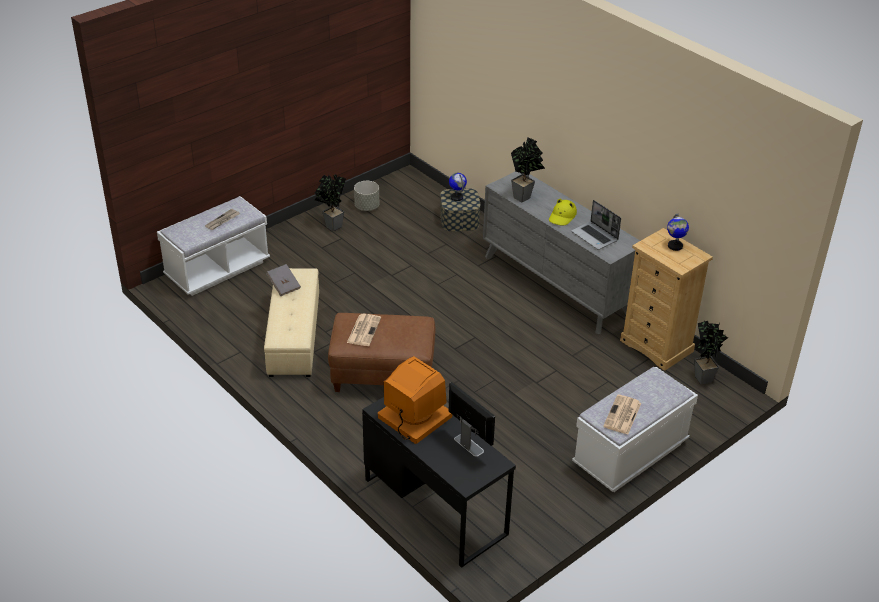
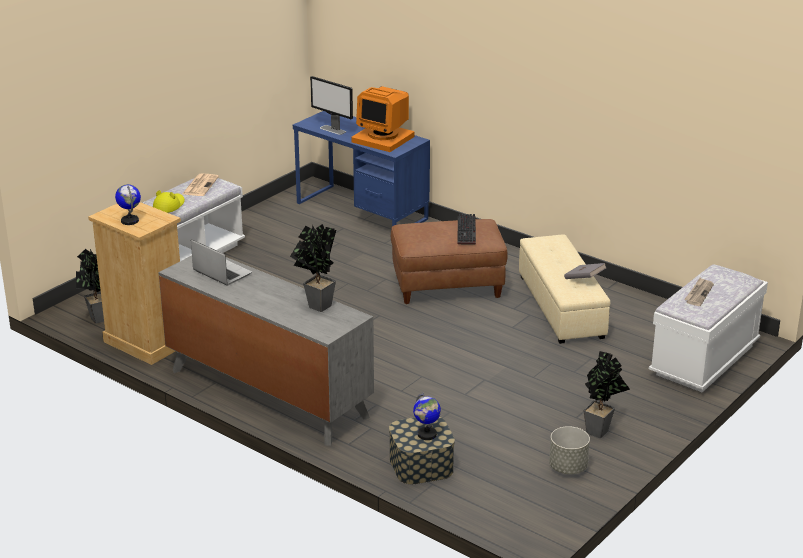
camera: 170 degrees right, 10 degrees down
newspaper [347,314,381,346] -> keyboard [458,214,476,245]
black desk [362,397,516,568] -> blue desk [293,111,430,226]
yellow hat [549,198,577,225] -> yellow hat moved to [153,190,185,213]

